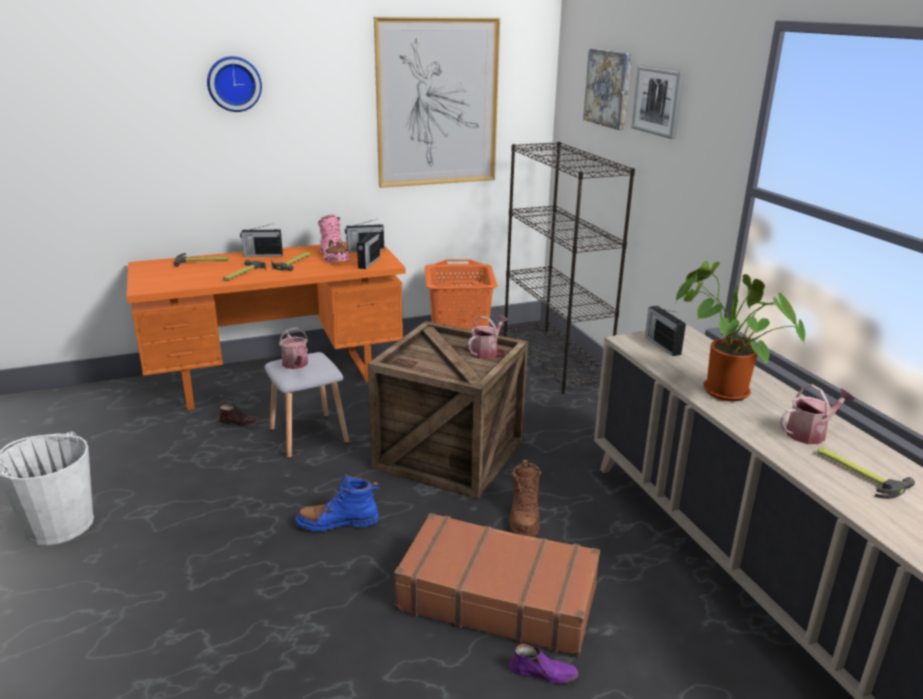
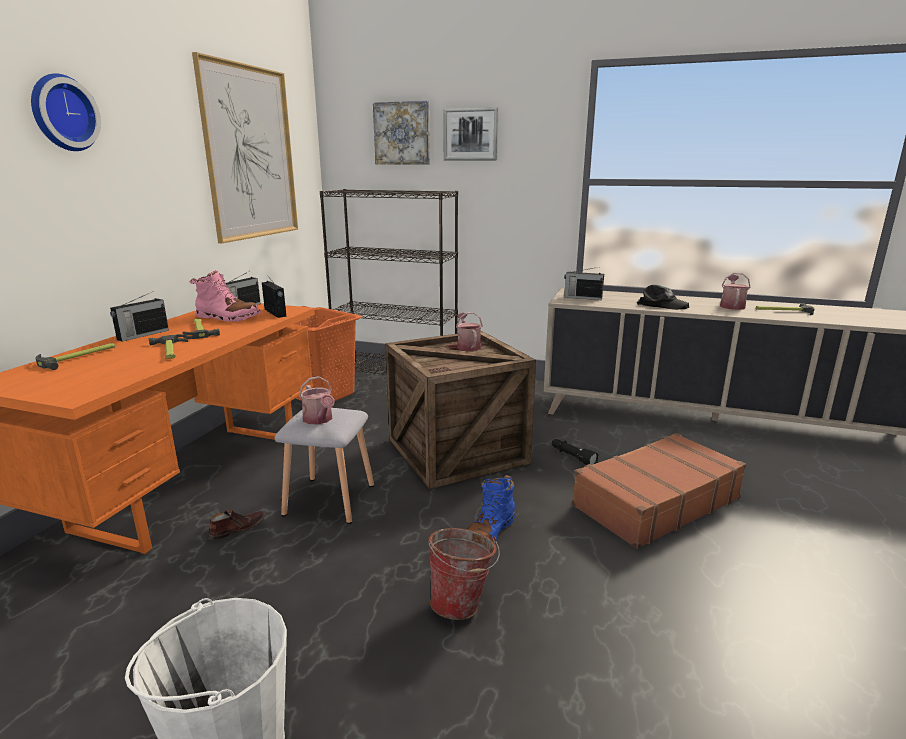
camera: 50 degrees left, 5 degrees down
watering can [279,328,308,369] -> watering can turned 45 degrees clockwise [299,376,335,425]
brown boot [509,459,541,537] -> black flashlight [552,439,599,465]
purple shoe [509,644,579,684] -> none
potted plant [676,260,805,401] -> black cap [637,285,689,310]
none -> bucket [428,528,500,620]

